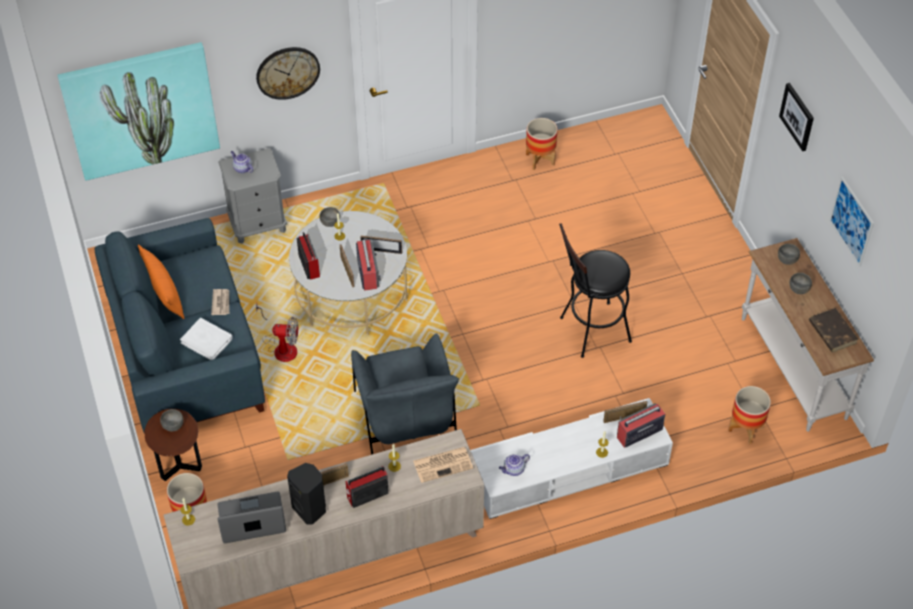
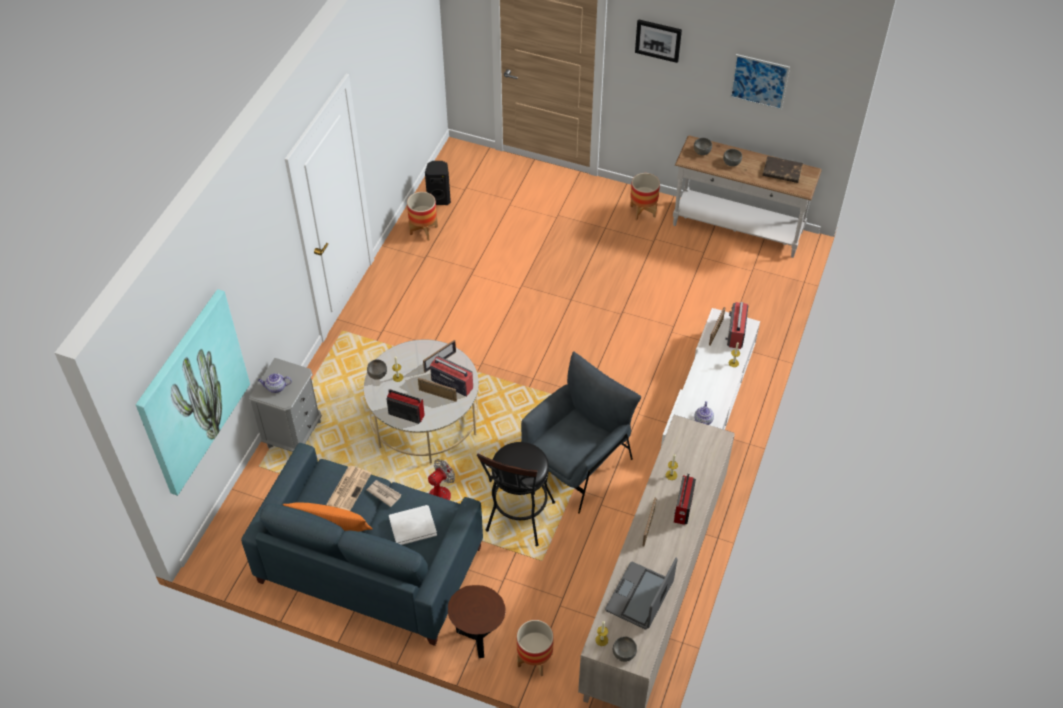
camera: 50 degrees left, 0 degrees up
grey bowl [160,409,184,432] -> grey bowl moved to [613,636,637,662]
wall clock [256,47,320,100] -> none
black speaker [287,463,326,525] -> black speaker moved to [425,161,451,205]
grey armchair [351,334,459,455] -> grey armchair turned 75 degrees counterclockwise [521,351,641,514]
newspaper [413,447,473,483] -> newspaper moved to [326,466,372,511]
black stool [559,223,632,358] -> black stool moved to [477,442,555,546]
planter [728,386,771,444] -> planter moved to [630,173,660,221]

